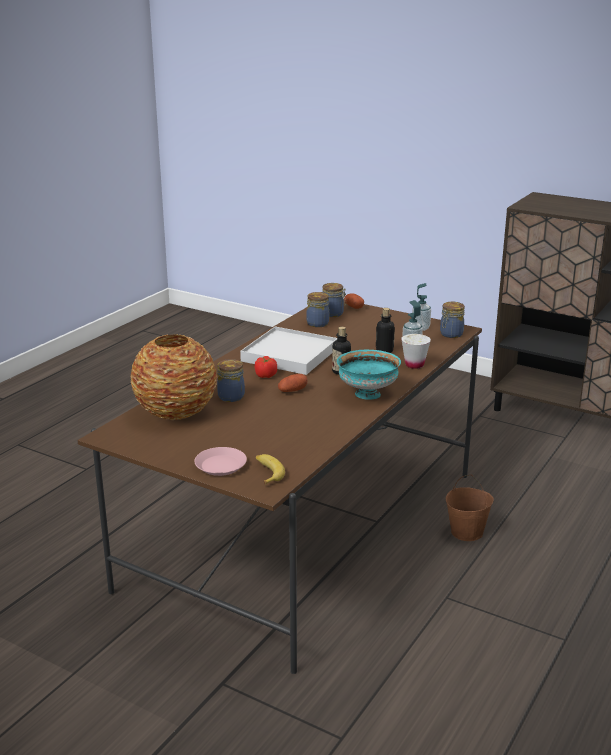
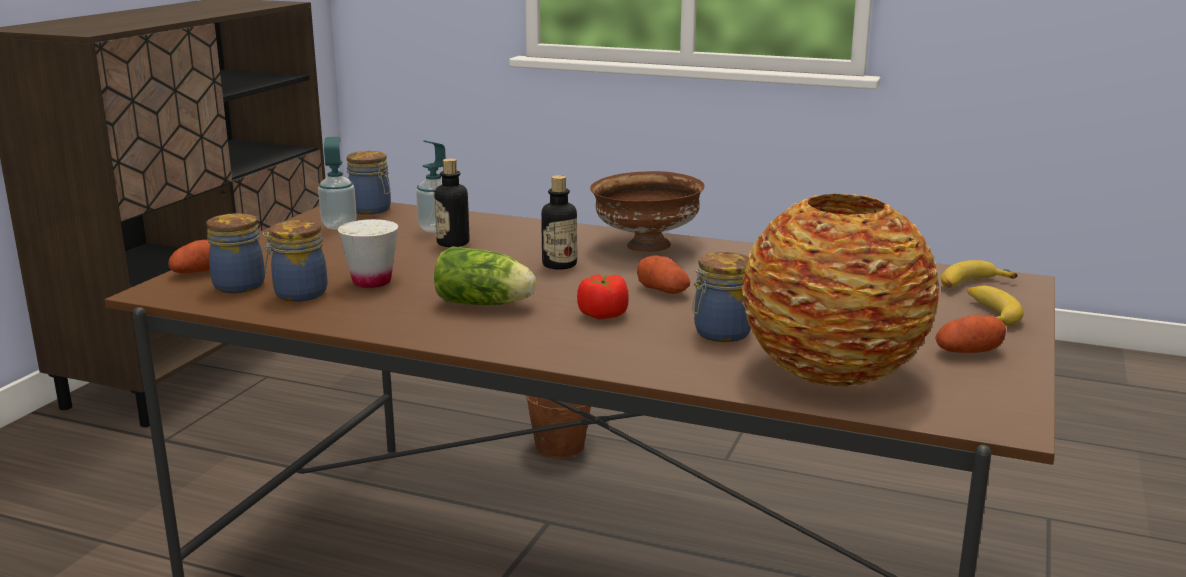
camera: 100 degrees left, 5 degrees down
pink plate [194,447,247,476] -> banana [968,286,1024,326]
white tray [240,327,337,375] -> lettuce [434,246,536,305]
turquoise bowl [337,350,401,400] -> brown bowl [590,171,705,252]
white cup [401,334,431,369] -> white cup moved to [338,219,398,288]
none -> potato [935,315,1006,353]

